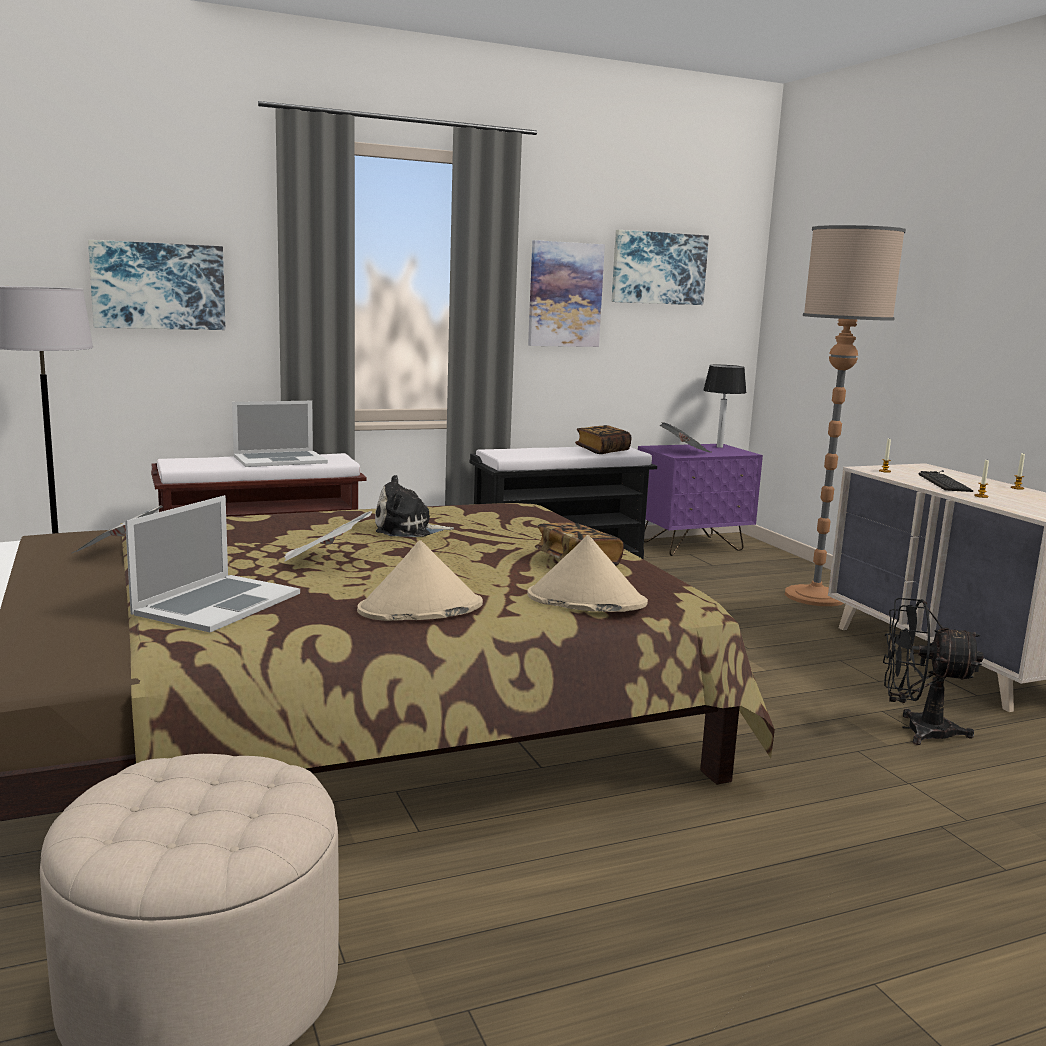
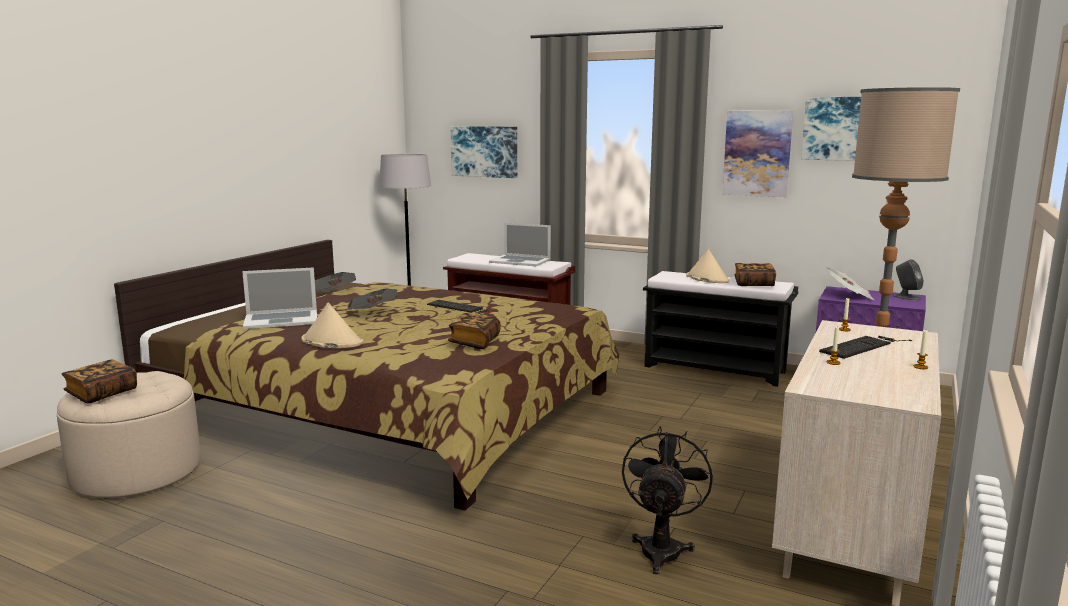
camera: 50 degrees right, 0 degrees up
plush toy [375,475,454,537] -> keyboard [427,300,489,315]
beige hat [527,535,648,612] -> beige hat moved to [686,249,730,283]
table lamp [703,365,747,448] -> grey speaker [893,259,924,300]
black fan [883,598,983,745] -> black fan turned 45 degrees clockwise [622,426,713,574]
none -> book [61,360,137,403]

